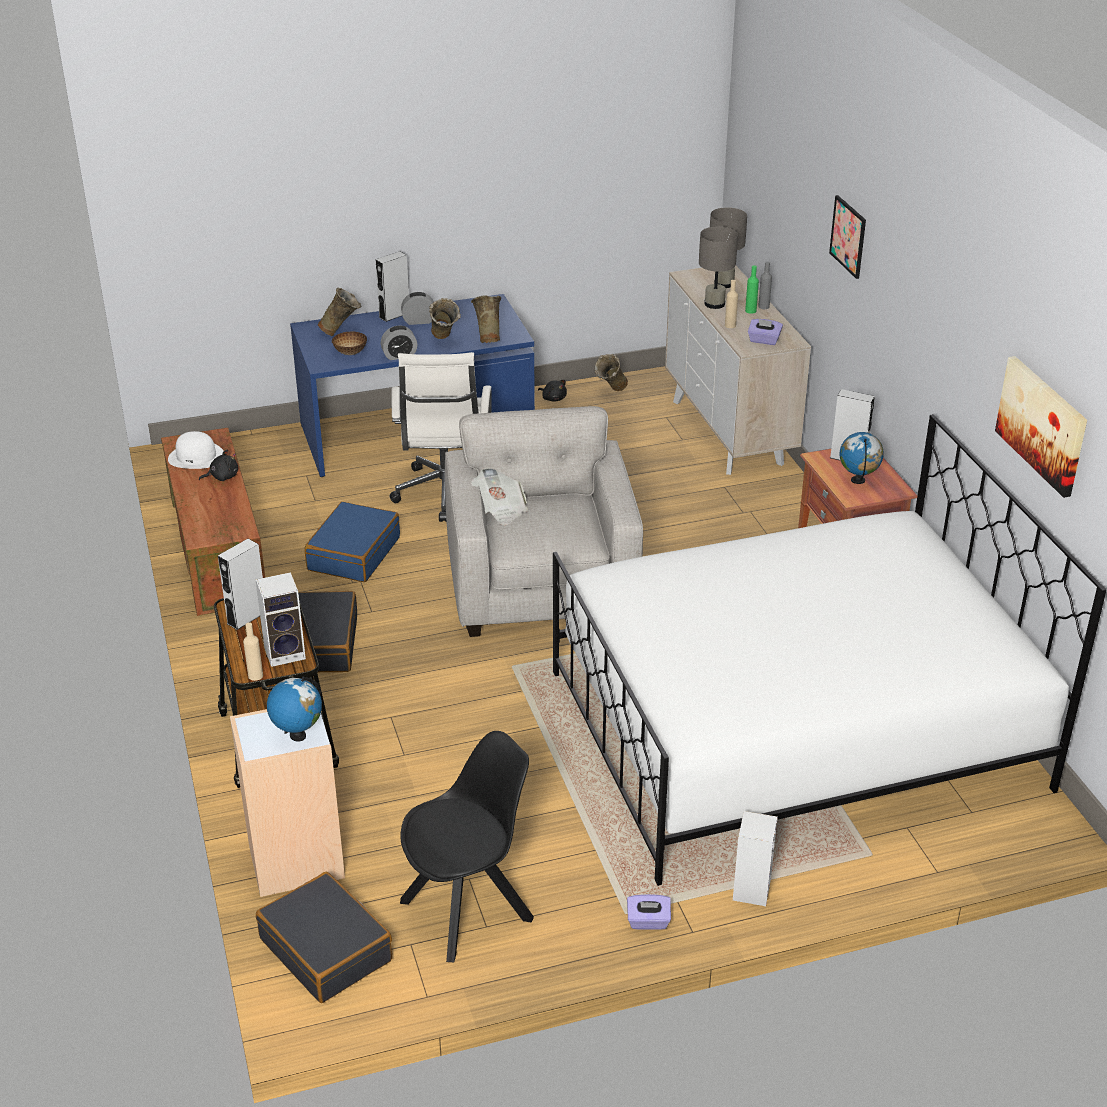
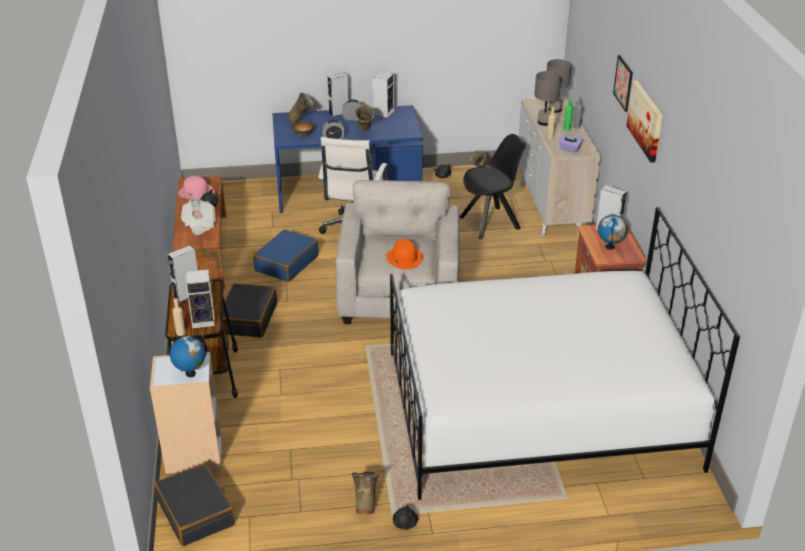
camera: 10 degrees right, 0 degrees up
white hat [168,431,224,469] -> pink hat [178,176,214,199]
black chair [400,731,534,962] -> black chair moved to [459,134,526,239]
beige vase [471,295,501,343] -> beige vase moved to [352,472,379,514]
newspaper [471,467,528,526] -> newspaper moved to [181,198,215,235]
purple tissue box [627,894,671,930] -> black plush toy [393,505,418,530]
speaker [733,811,778,906] -> speaker moved to [373,71,395,118]
picture [995,356,1087,498] -> picture moved to [627,81,663,163]
none -> orange hat [386,239,423,269]

